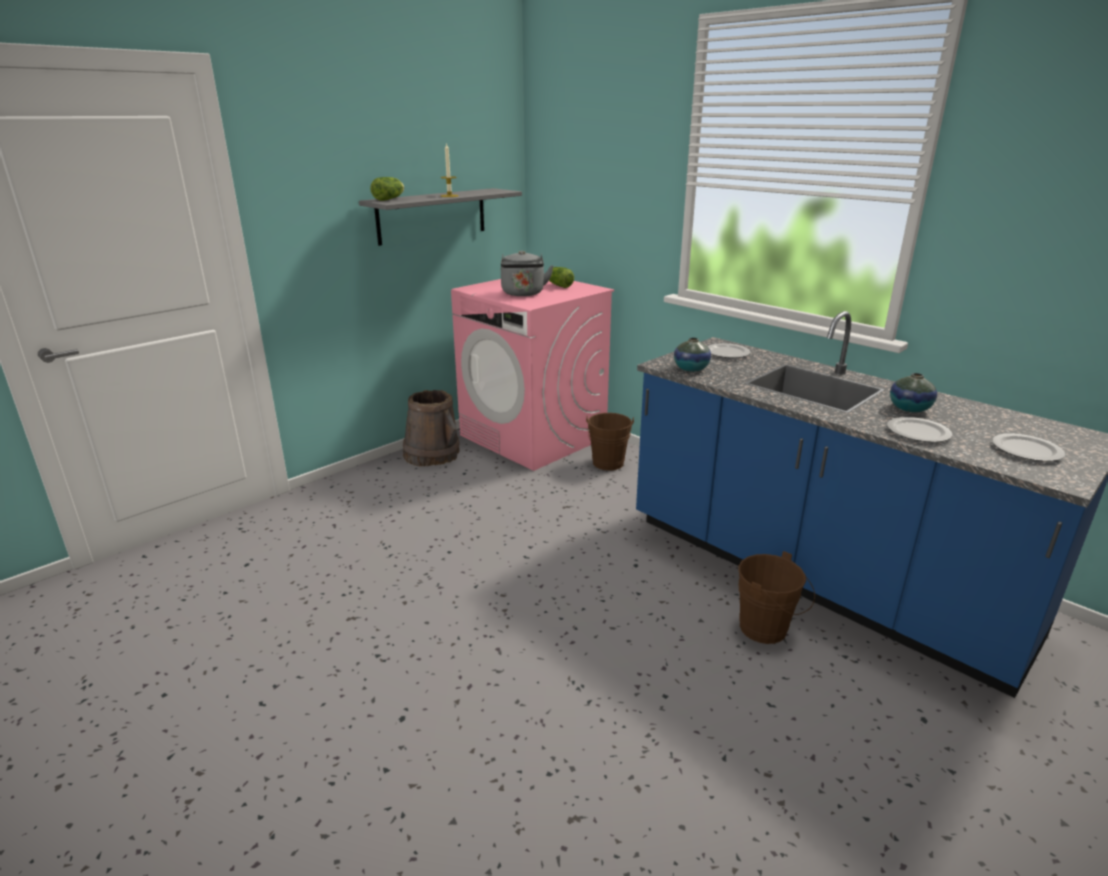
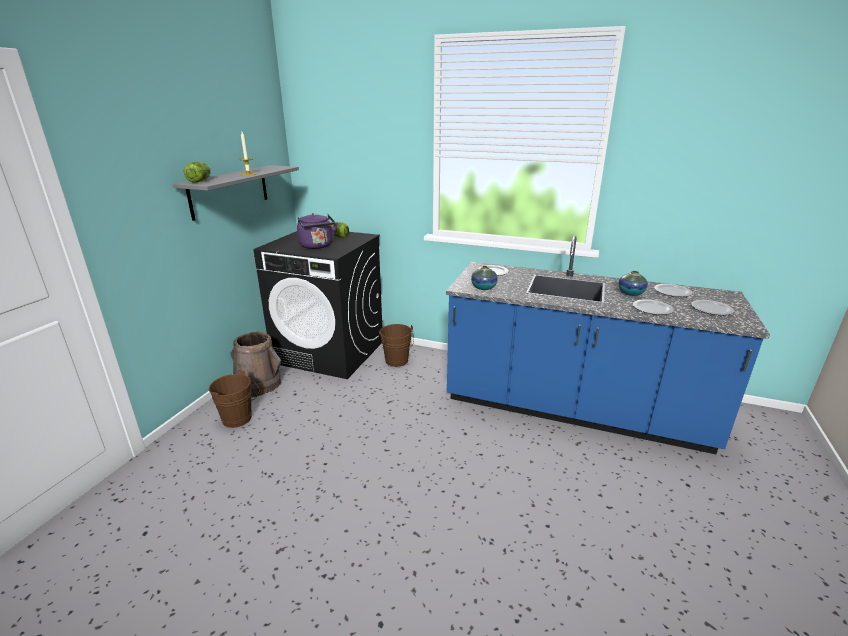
camera: 25 degrees left, 0 degrees up
pink washing machine [451,279,614,471] -> black washing machine [254,231,382,379]
grey kettle [501,251,553,296] -> purple kettle [297,213,338,249]
brown bucket [738,551,815,644] -> brown bucket moved to [209,370,259,428]
none -> plate [654,284,692,297]

